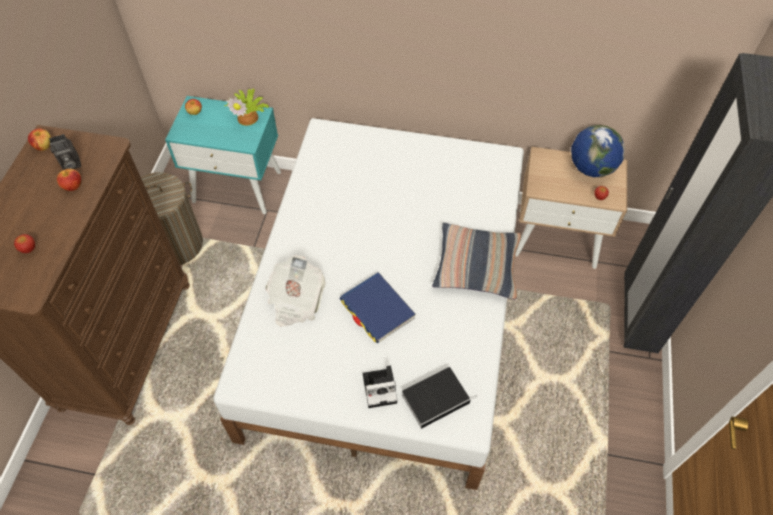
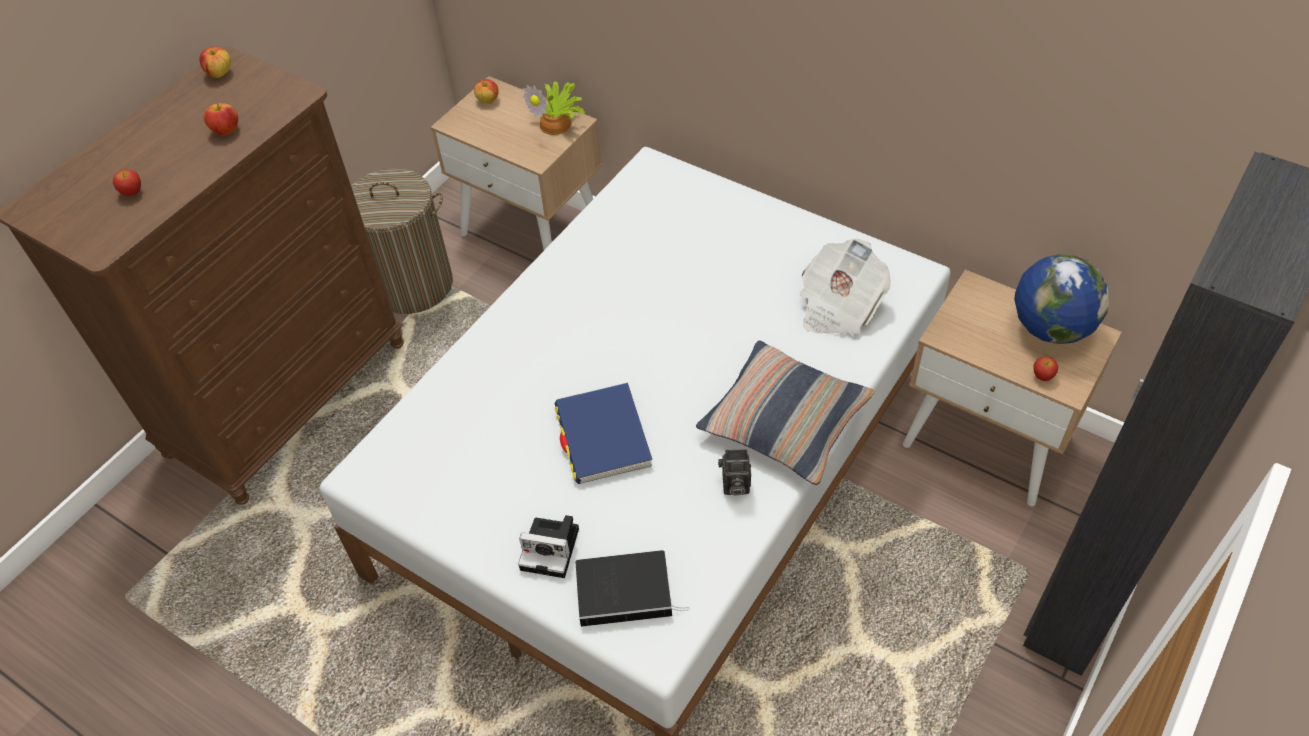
camera: 25 degrees right, 5 degrees down
camera [49,134,81,170] -> camera moved to [718,449,751,495]
turquoise nightstand [165,96,281,214] -> beige nightstand [431,76,602,250]
newspaper [266,256,326,327] -> newspaper moved to [800,239,891,335]

